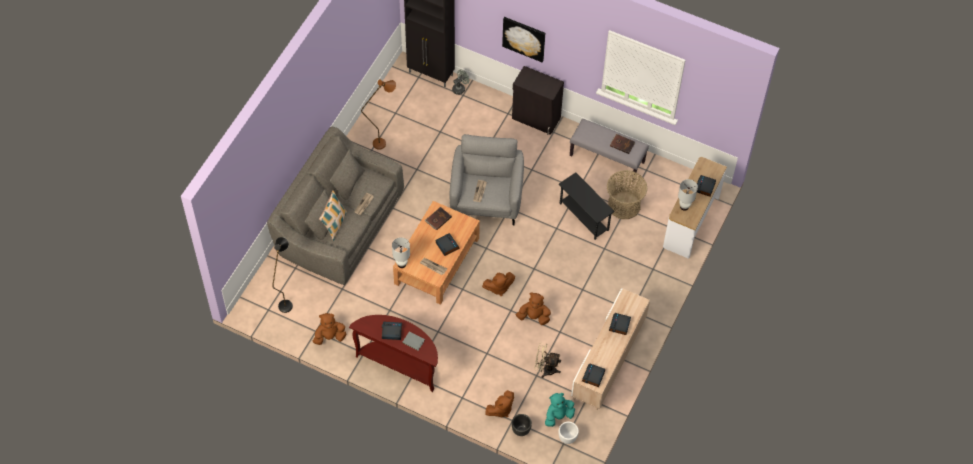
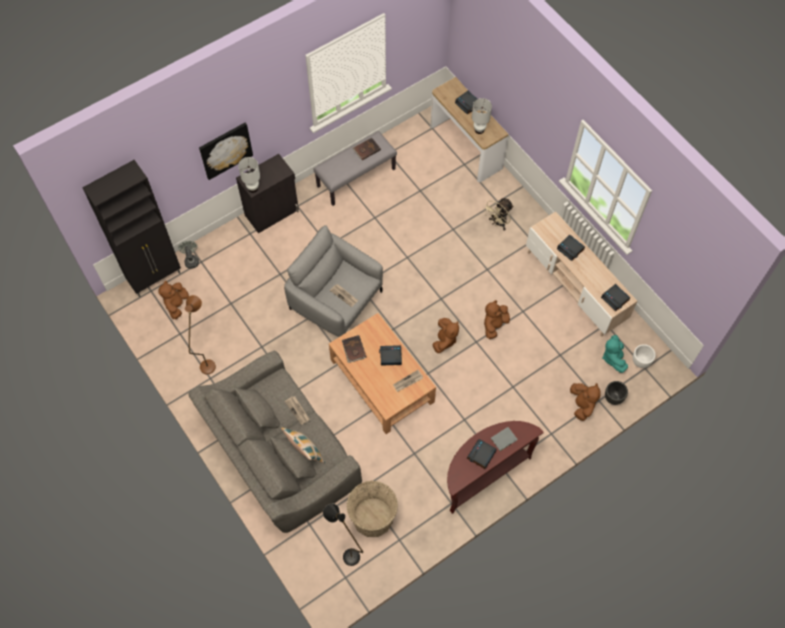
camera: 60 degrees left, 5 degrees up
brown plush toy [313,313,347,345] -> brown plush toy moved to [158,281,189,319]
white table lamp [392,237,410,268] -> white table lamp moved to [238,157,260,193]
beige fan [535,343,561,378] -> beige fan moved to [483,198,514,231]
black side table [559,172,615,240] -> none
basket [607,170,648,219] -> basket moved to [346,481,398,537]

